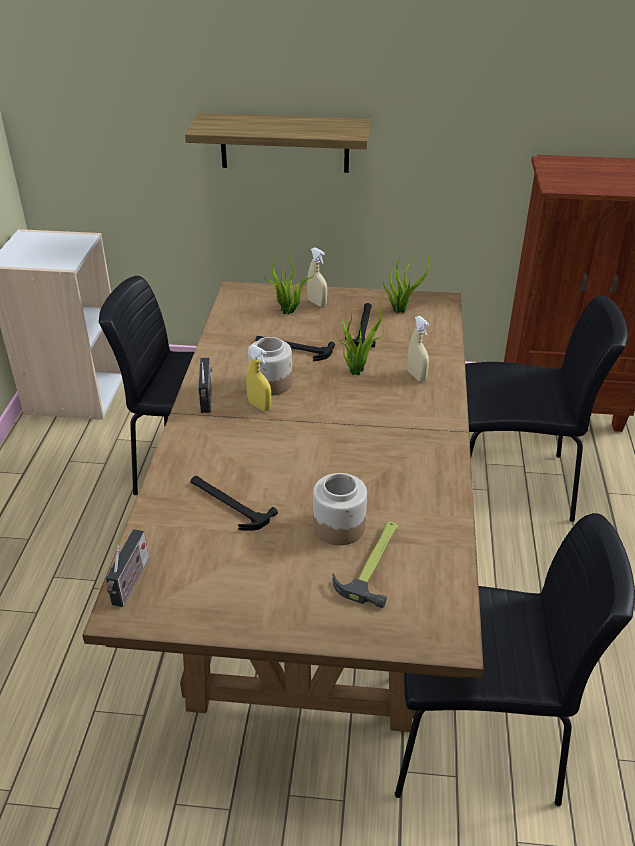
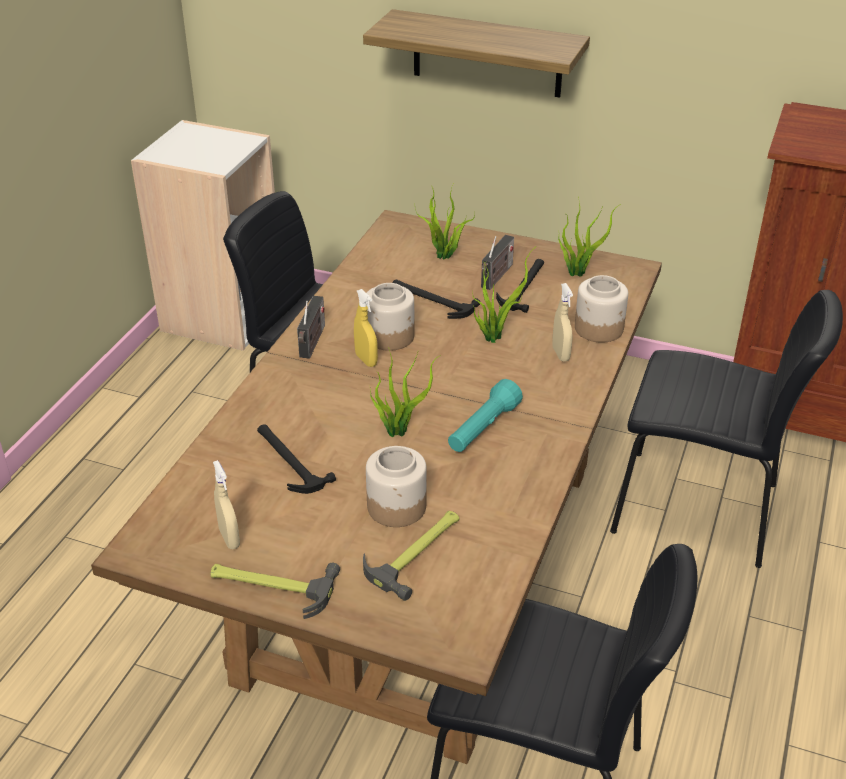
camera: 15 degrees right, 0 degrees up
radio [106,529,149,607] -> radio moved to [481,235,514,290]
beige spray bottle [307,247,327,307] -> beige spray bottle moved to [213,460,240,549]
none -> hammer [211,563,340,619]
none -> potted plant [370,347,441,437]
none -> turquoise flashlight [448,379,523,452]
none -> jar [575,275,628,343]

